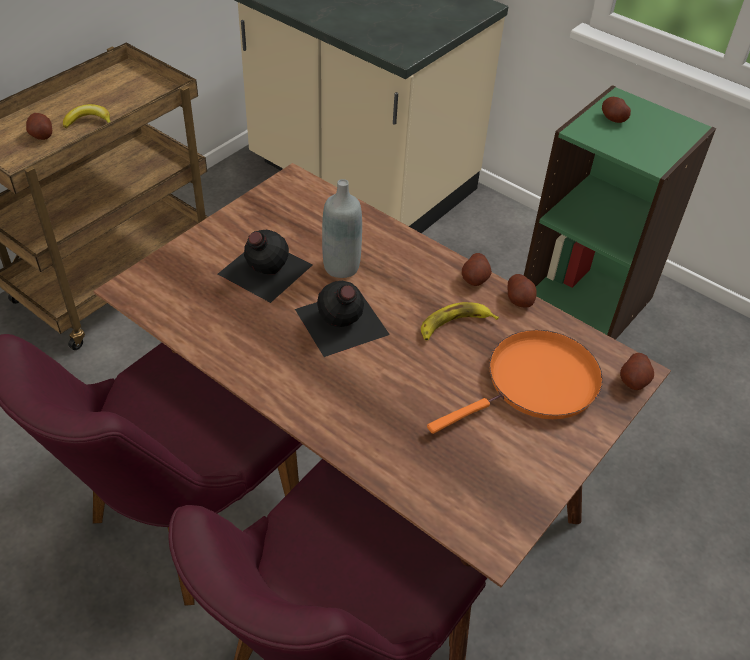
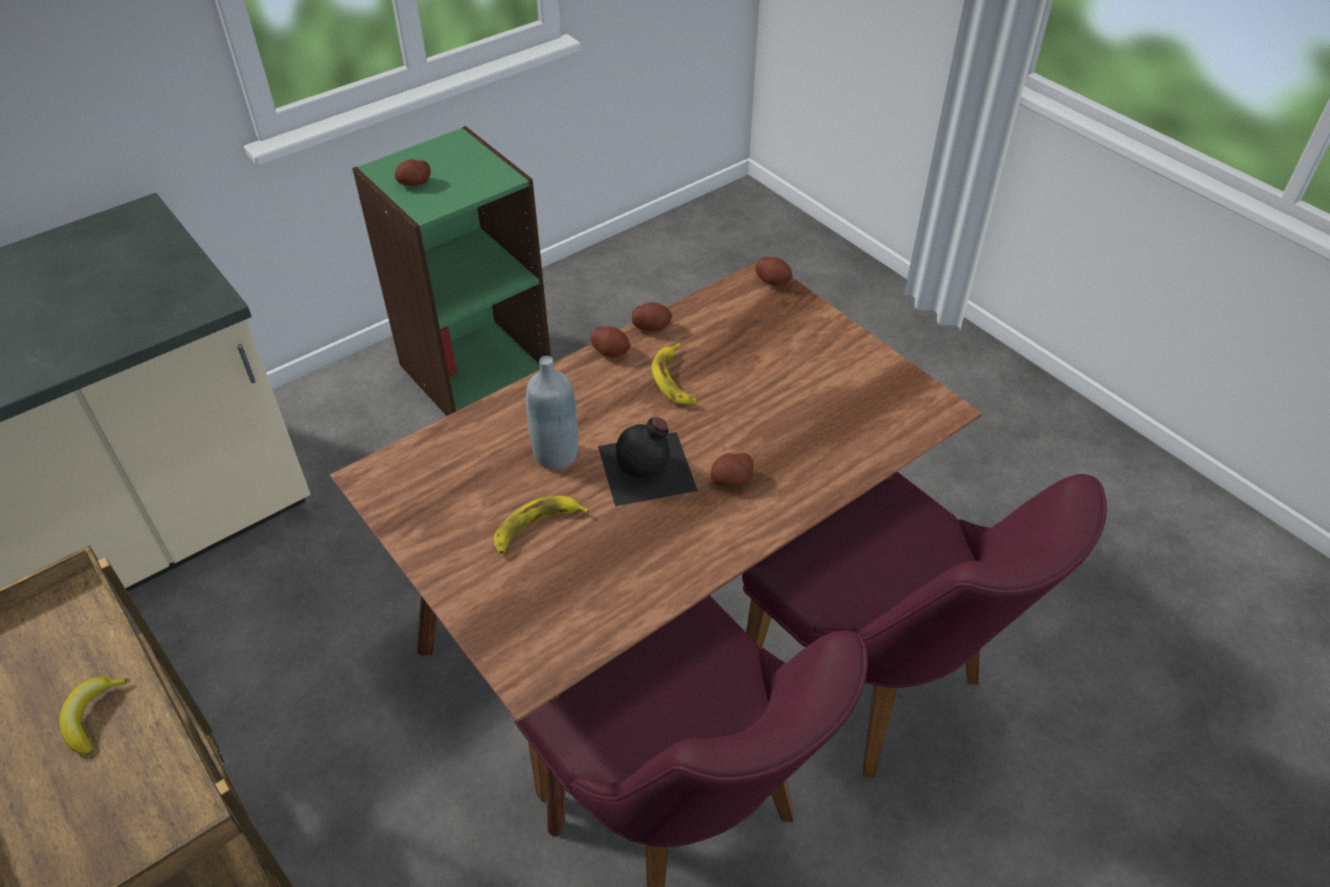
camera: 75 degrees left, 0 degrees up
potato [26,113,52,140] -> potato moved to [711,453,753,487]
black bottle [218,230,312,303] -> banana [494,496,589,554]
orange frying pan [427,330,603,434] -> none

